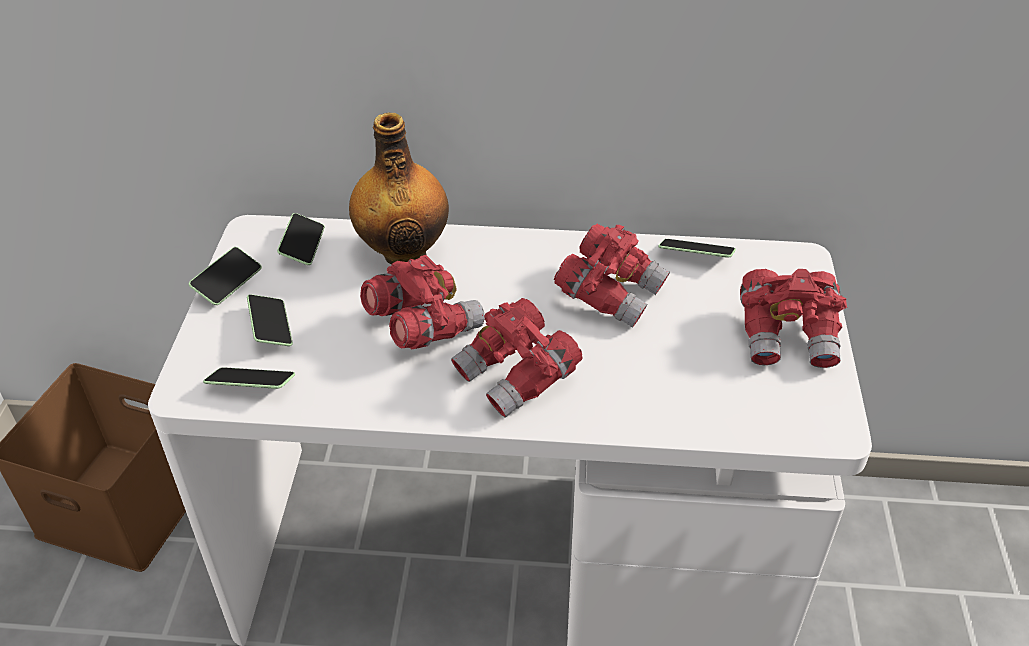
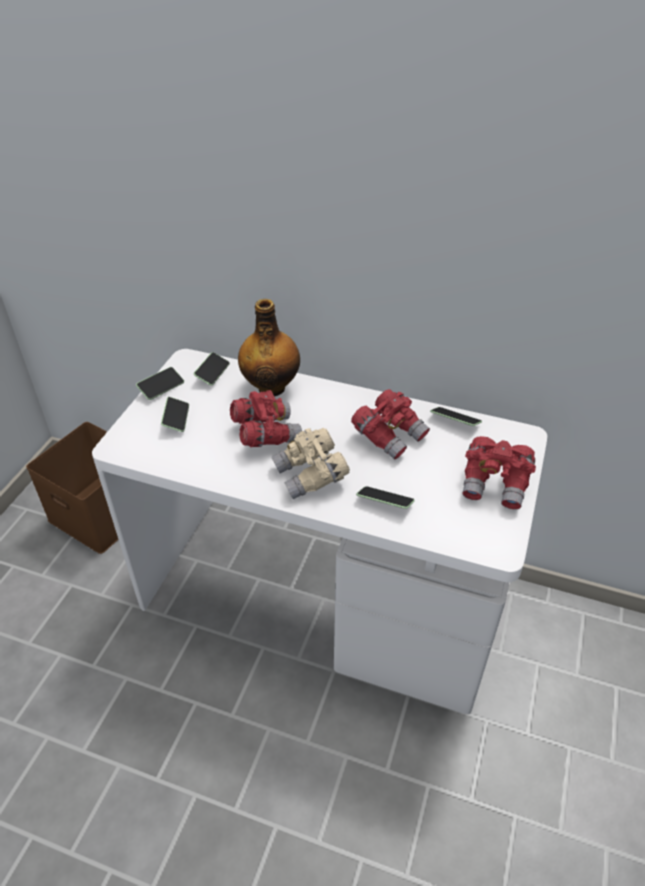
camera: 15 degrees right, 0 degrees up
phone [203,367,295,389] -> phone moved to [356,486,415,509]
red binoculars [451,298,583,418] -> beige binoculars [271,428,350,499]

